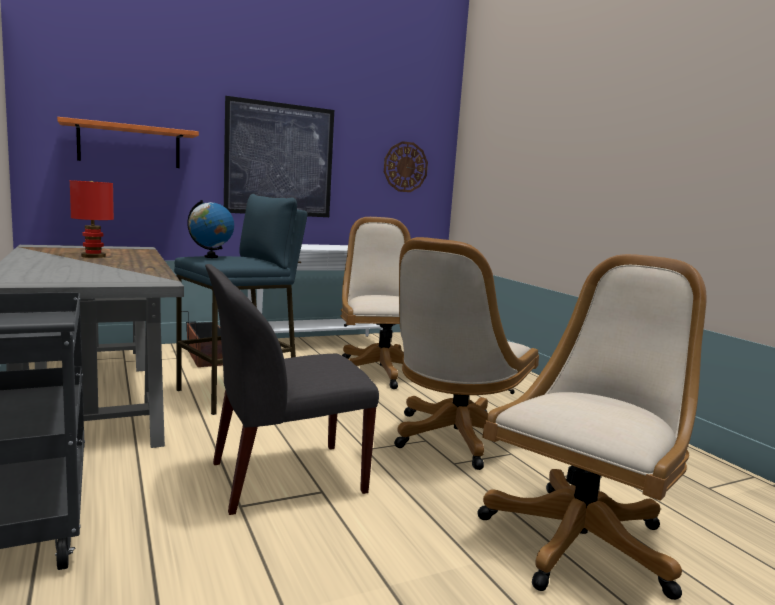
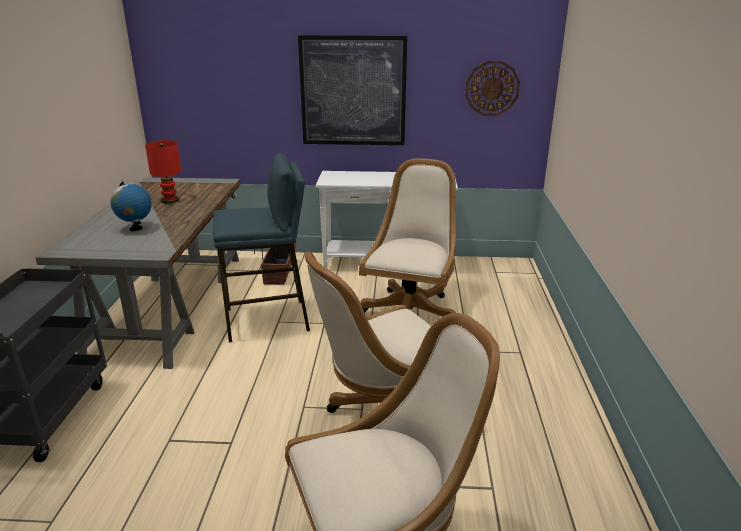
camera: 30 degrees right, 15 degrees up
orange shelf [57,117,199,168] -> none
globe [187,200,234,258] -> globe moved to [110,181,152,231]
grey chair [205,264,379,515] -> none

